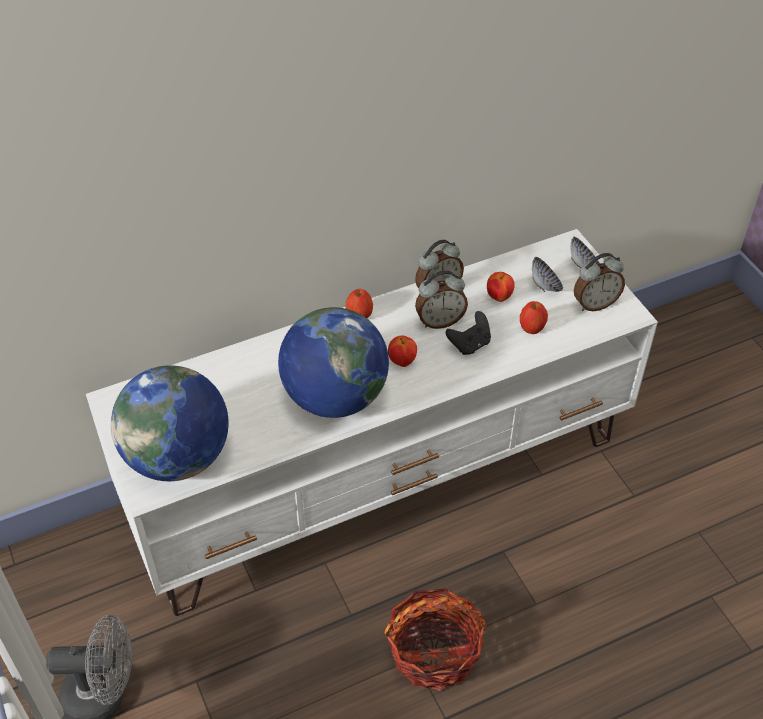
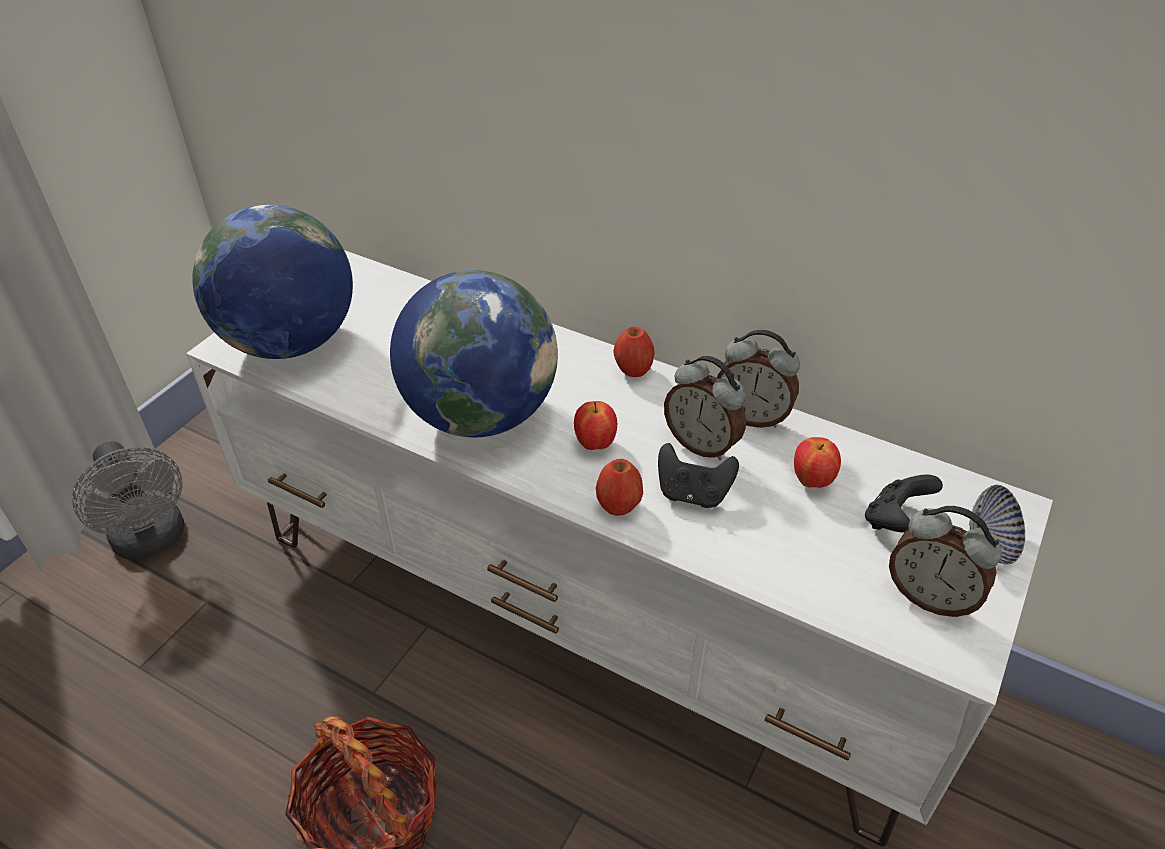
camera: 55 degrees right, 5 degrees down
apple [520,301,548,334] -> apple moved to [596,459,643,516]
bowl [532,257,563,292] -> black game controller [865,474,943,532]

